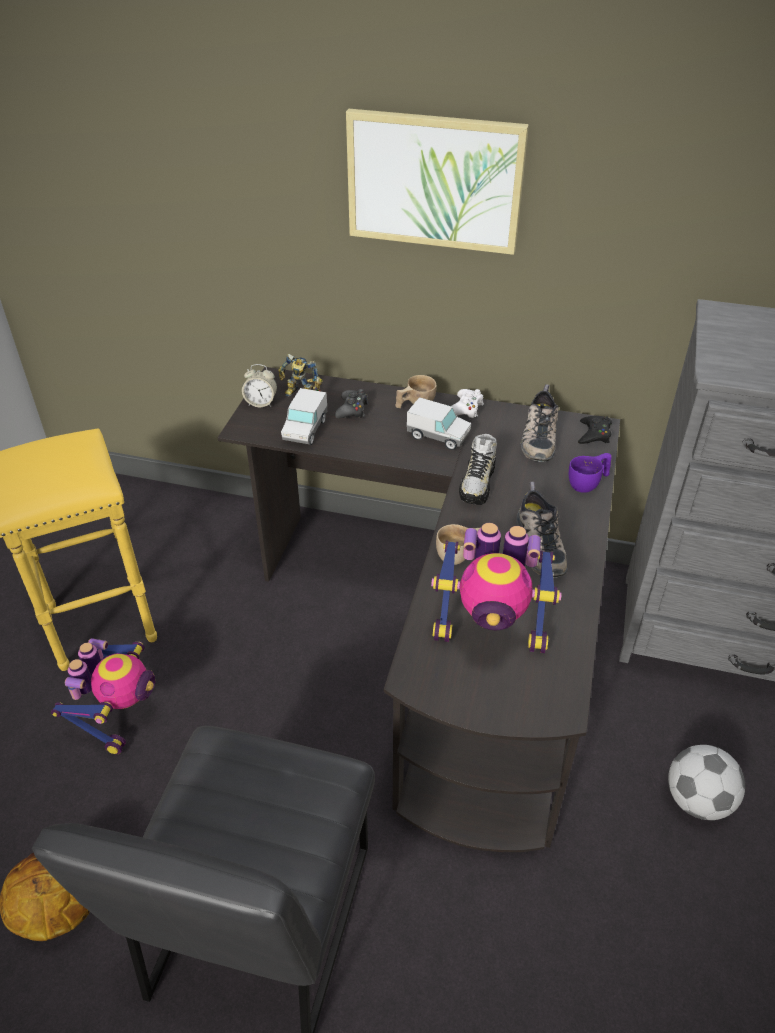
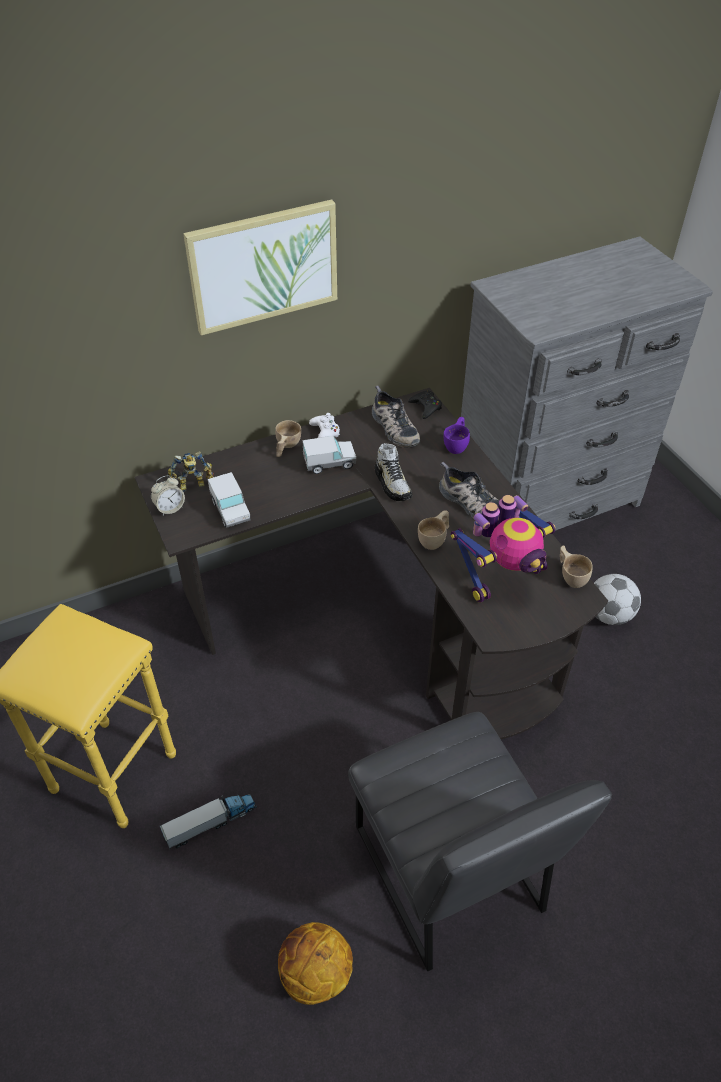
camera: 40 degrees left, 5 degrees up
toy robot [51,638,156,754] -> toy truck [160,794,257,849]
black game controller [335,389,369,418] -> none
none -> beige cup [560,545,593,588]

